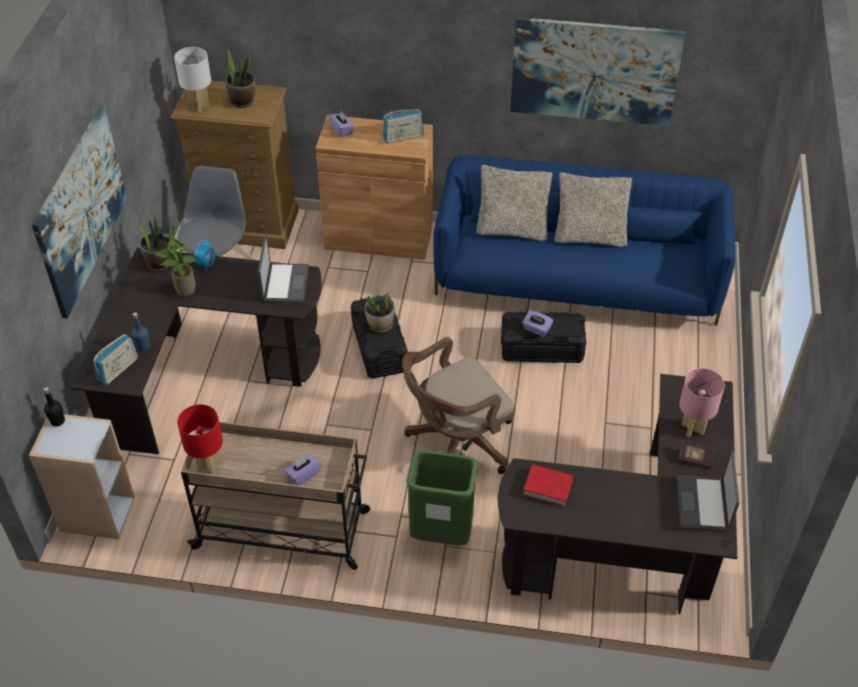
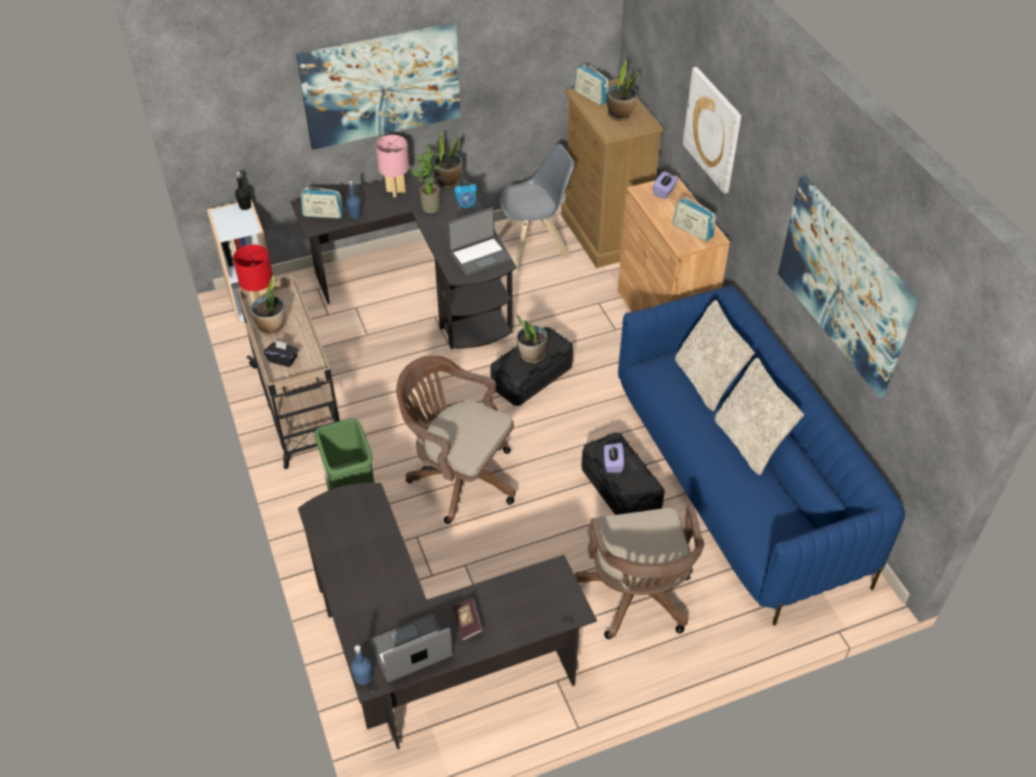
camera: 60 degrees right, 0 degrees up
white table lamp [174,47,211,112] -> radio [574,63,609,106]
purple tissue box [284,454,321,485] -> black tissue box [264,340,298,367]
red book [523,464,574,507] -> none
pink table lamp [679,368,725,437] -> pink table lamp moved to [376,135,409,197]
none -> potted plant [251,275,285,335]
none -> blue bottle [351,645,372,685]
none -> brown office chair [575,505,704,639]
none -> picture [683,67,742,194]

